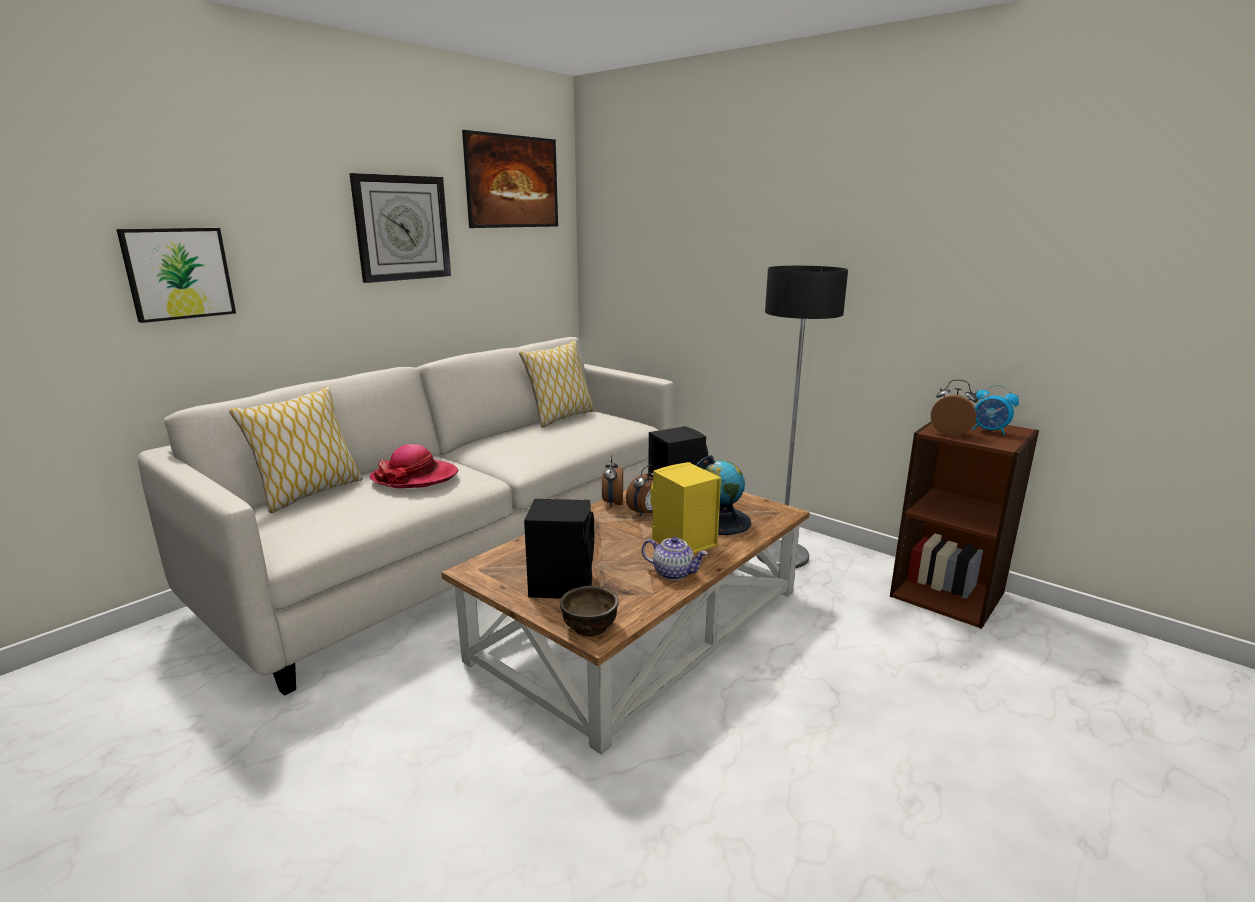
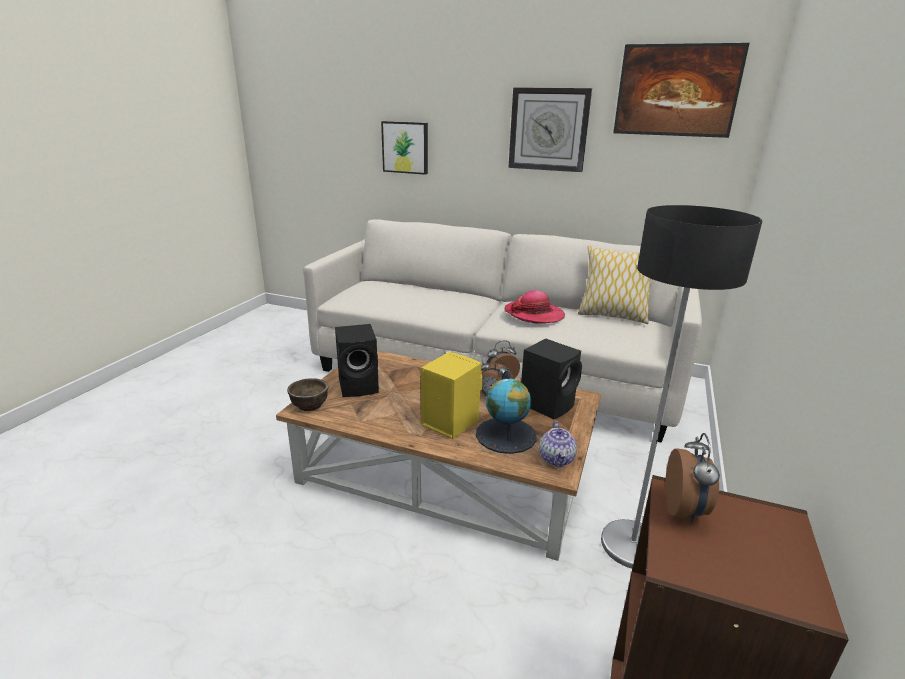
camera: 70 degrees right, 5 degrees up
pillow [229,386,363,513] -> none
hat [369,444,458,488] -> hat moved to [505,290,565,324]
teapot [641,537,708,580] -> teapot moved to [539,421,577,467]
alarm clock [972,385,1019,436] -> none

